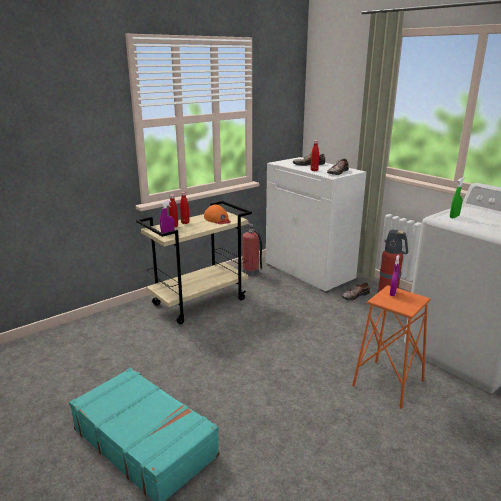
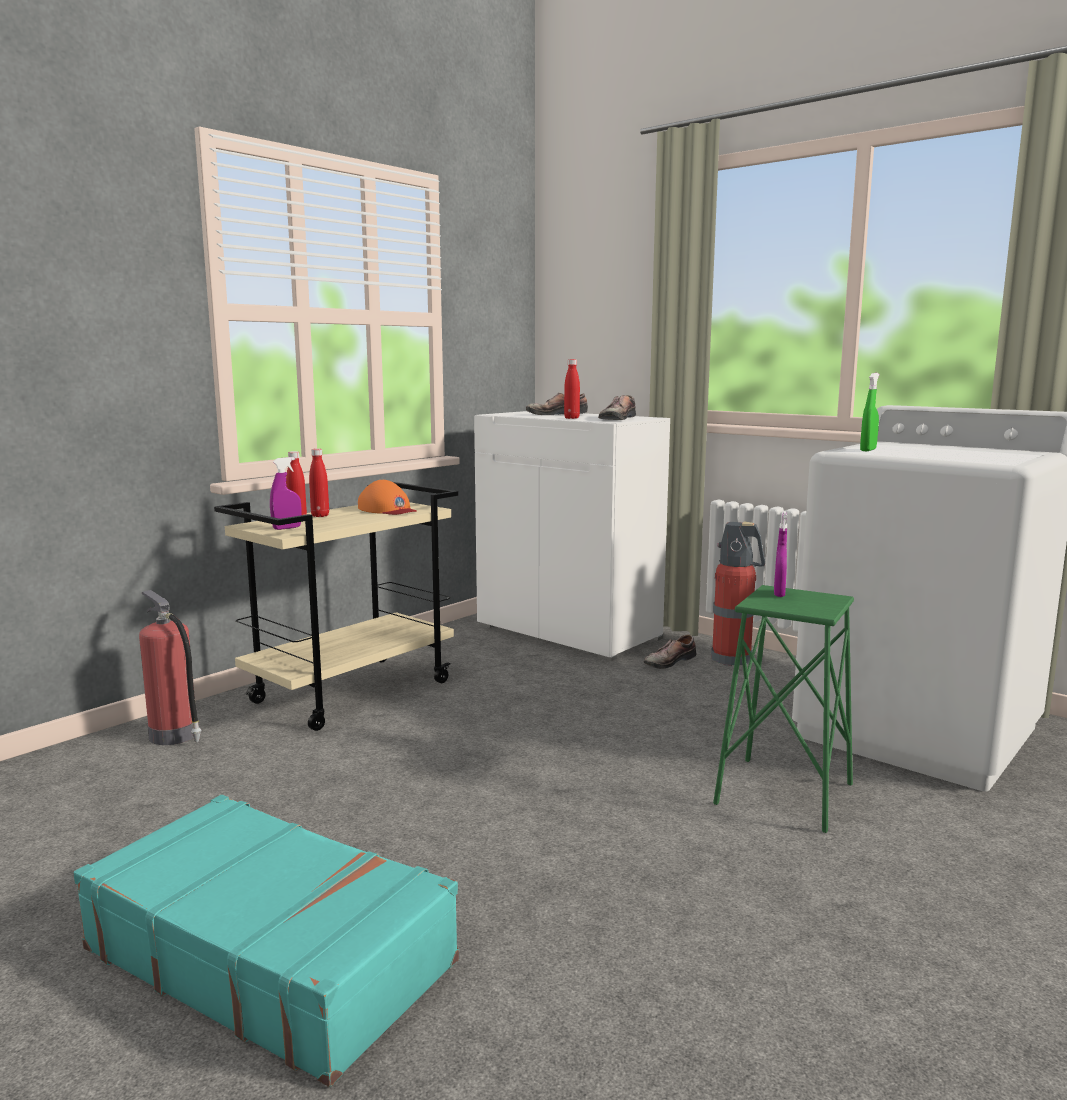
camera: 10 degrees left, 10 degrees down
fire extinguisher [242,222,263,276] -> fire extinguisher moved to [139,590,202,745]
orange stool [352,285,431,409] -> green stool [713,585,854,833]

